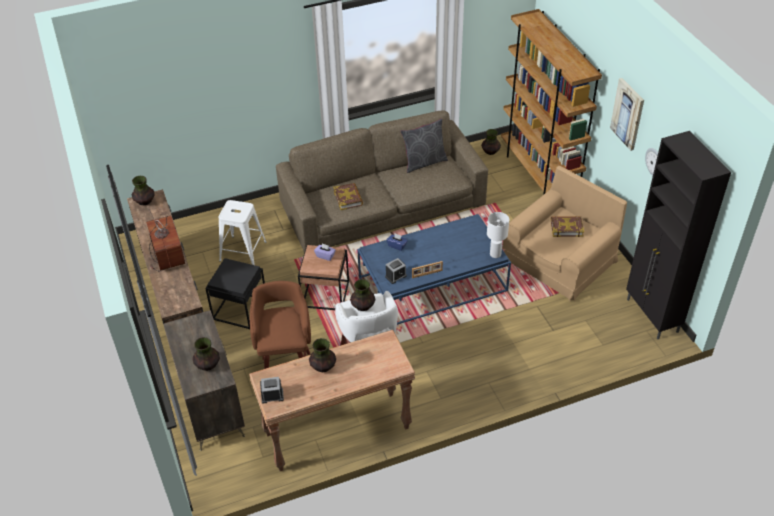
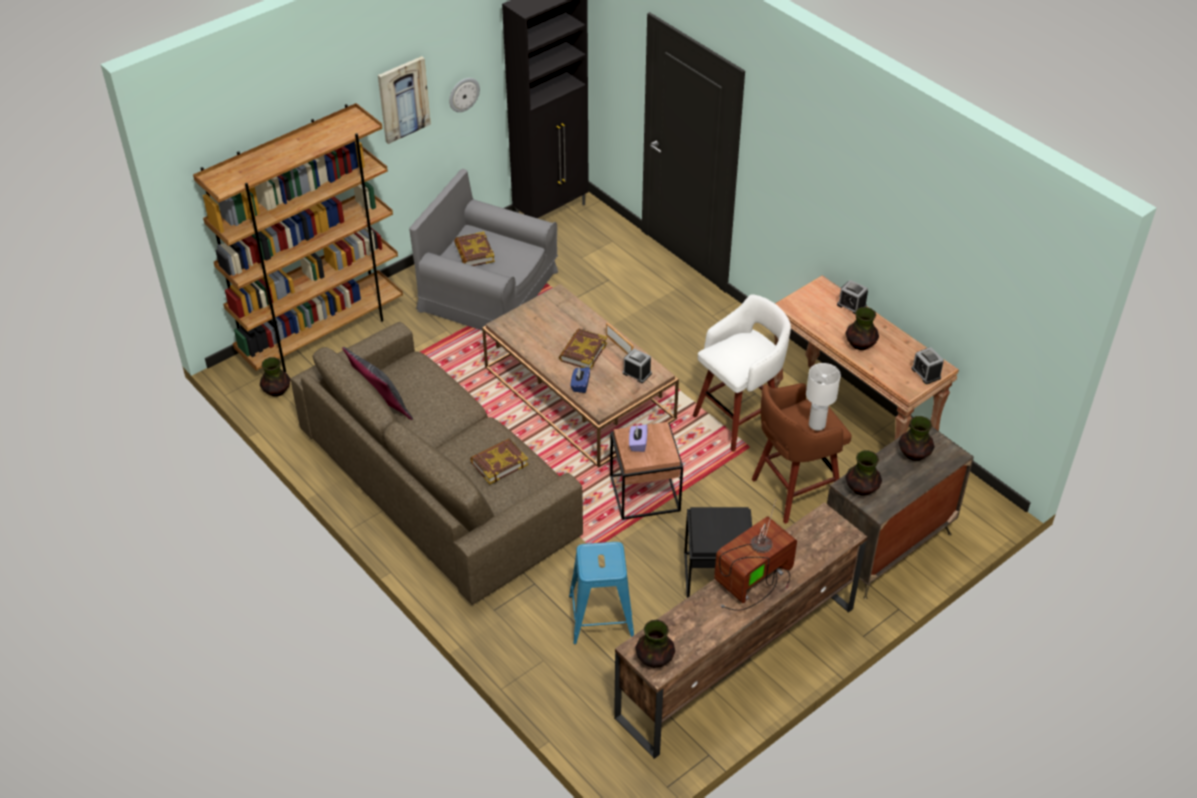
camera: 110 degrees left, 0 degrees up
white stool [218,200,266,265] -> blue stool [569,542,634,644]
vase [350,279,376,311] -> vase moved to [846,450,882,496]
blue coffee table [357,214,511,325] -> brown coffee table [482,284,679,468]
white table lamp [487,212,509,258] -> white table lamp moved to [806,363,841,431]
brown armchair [502,166,627,301] -> grey armchair [409,169,558,330]
none -> book [559,328,607,370]
none -> alarm clock [837,280,868,314]

